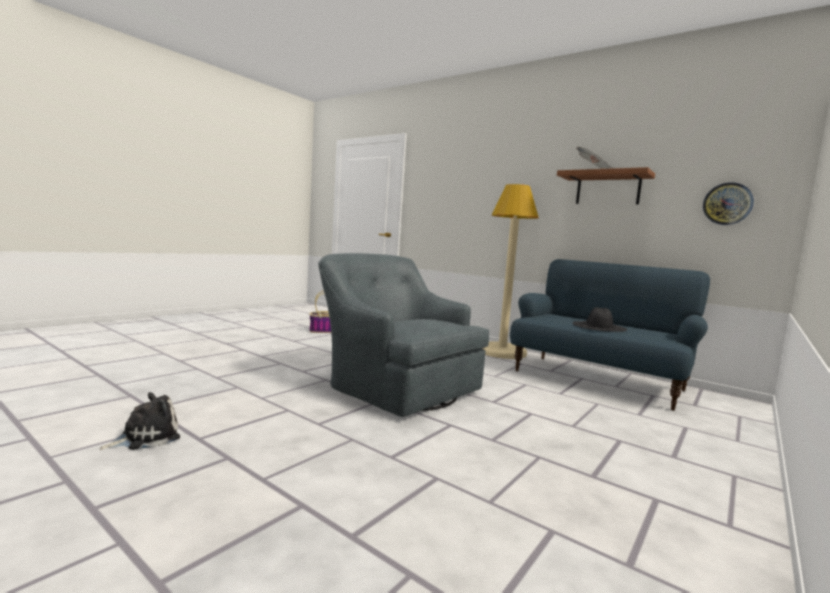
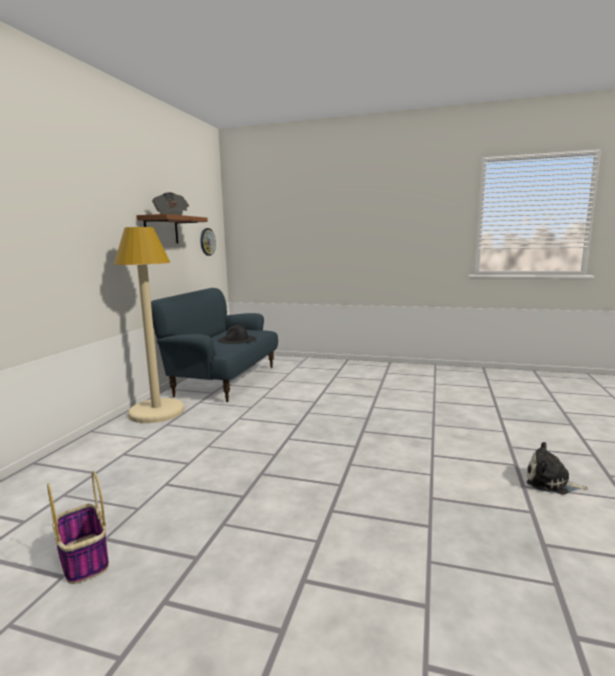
camera: 110 degrees left, 5 degrees up
grey armchair [318,253,489,417] -> none

